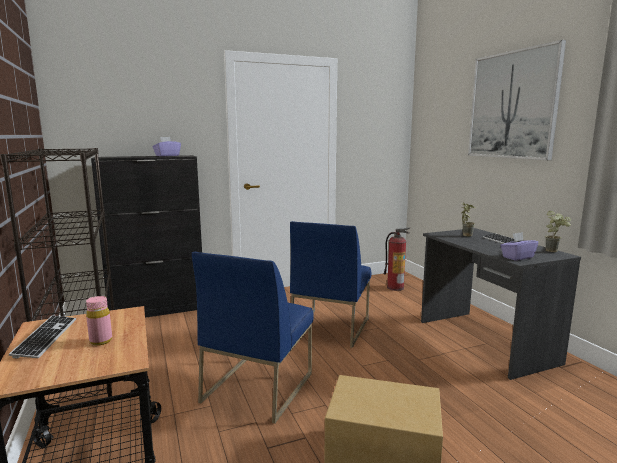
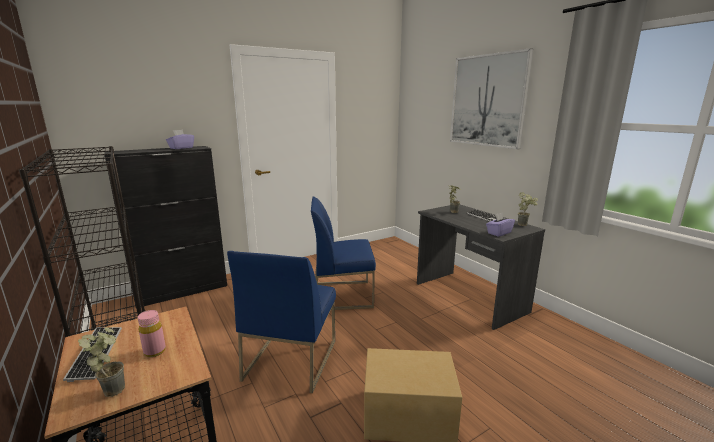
camera: 10 degrees left, 5 degrees up
blue chair [290,221,371,348] -> blue chair turned 75 degrees clockwise [311,197,376,310]
fire extinguisher [384,227,410,291] -> none
none -> potted plant [78,327,125,397]

